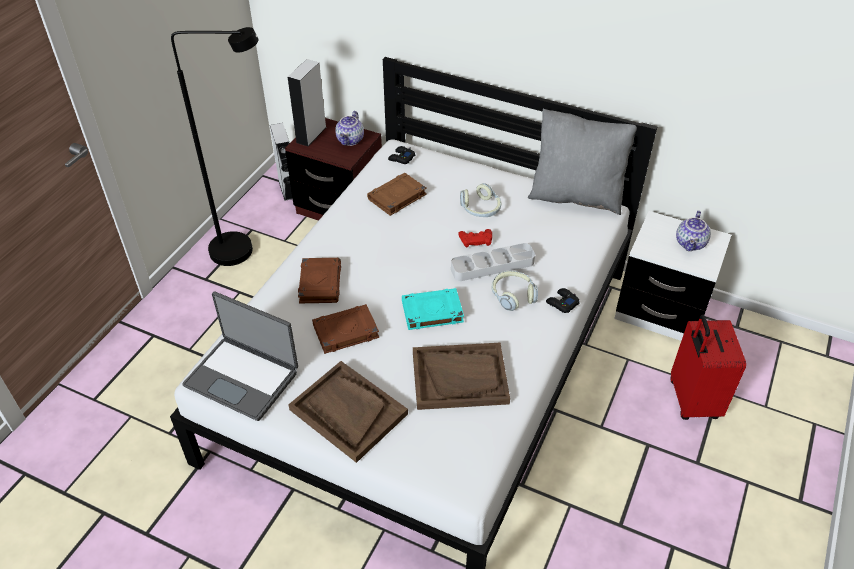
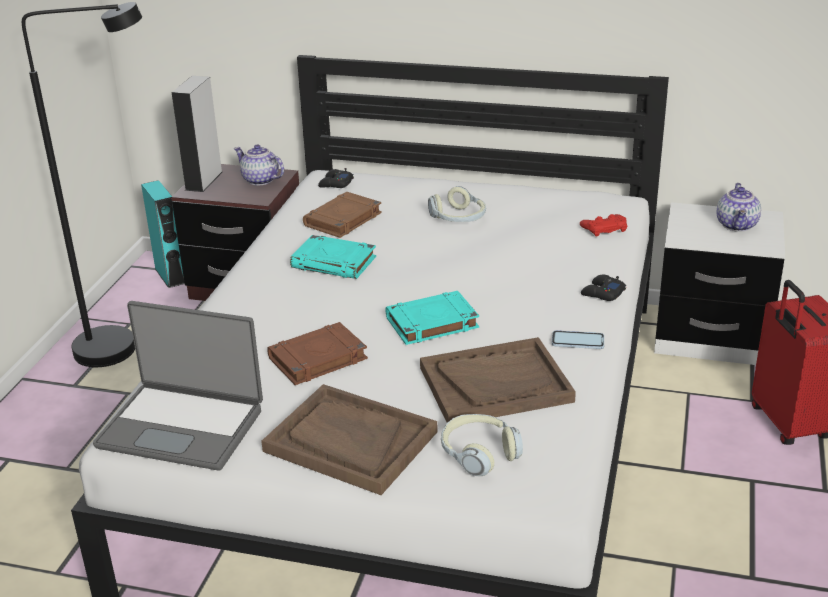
camera: 10 degrees left, 15 degrees down
grey speaker [270,123,293,201] -> turquoise speaker [141,180,185,288]
brown book [298,258,341,303] -> none
teapot [335,111,364,146] -> teapot turned 120 degrees clockwise [234,144,284,185]
grey tray [451,243,535,281] -> none
red game controller [458,229,492,247] -> red game controller moved to [580,214,628,237]
headphones [492,271,538,311] -> headphones moved to [441,414,523,476]
grey pillow [528,108,638,215] -> none
none -> turquoise book [290,235,376,279]
none -> phone [552,330,604,349]

